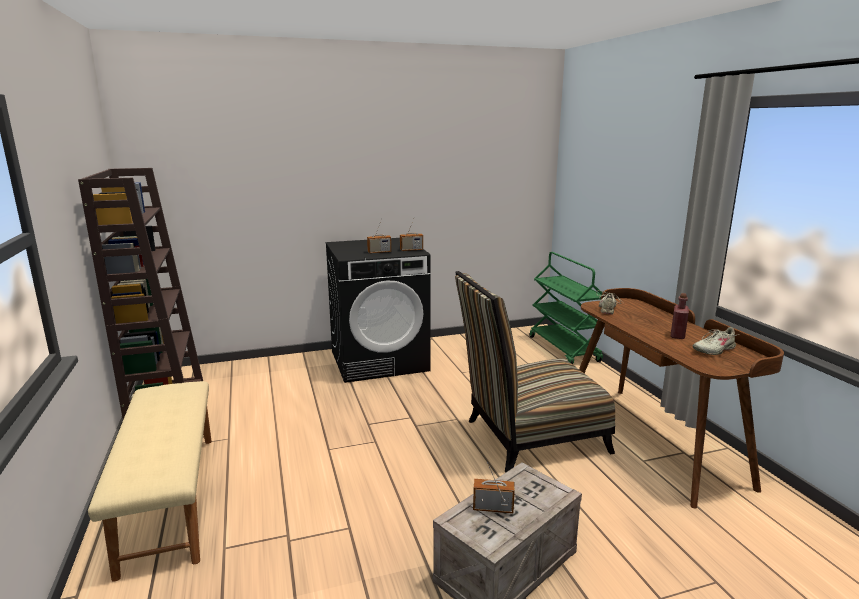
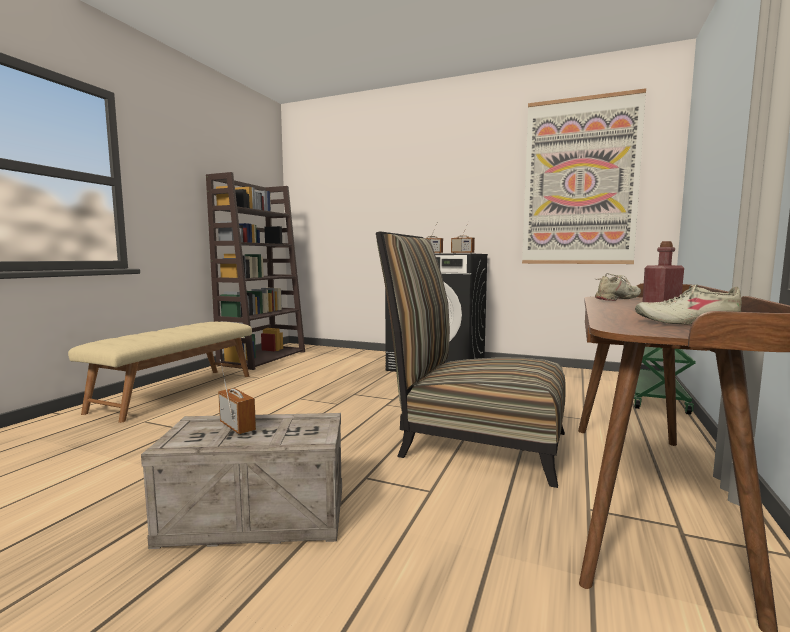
camera: 40 degrees right, 10 degrees down
none -> picture [522,88,646,264]

